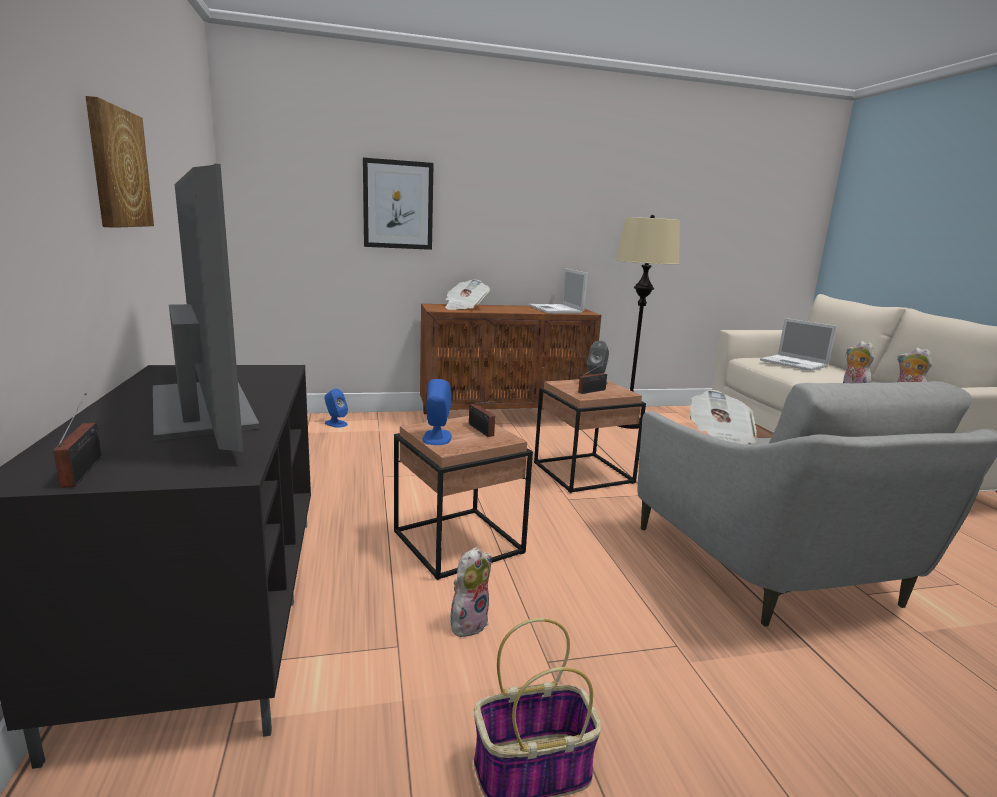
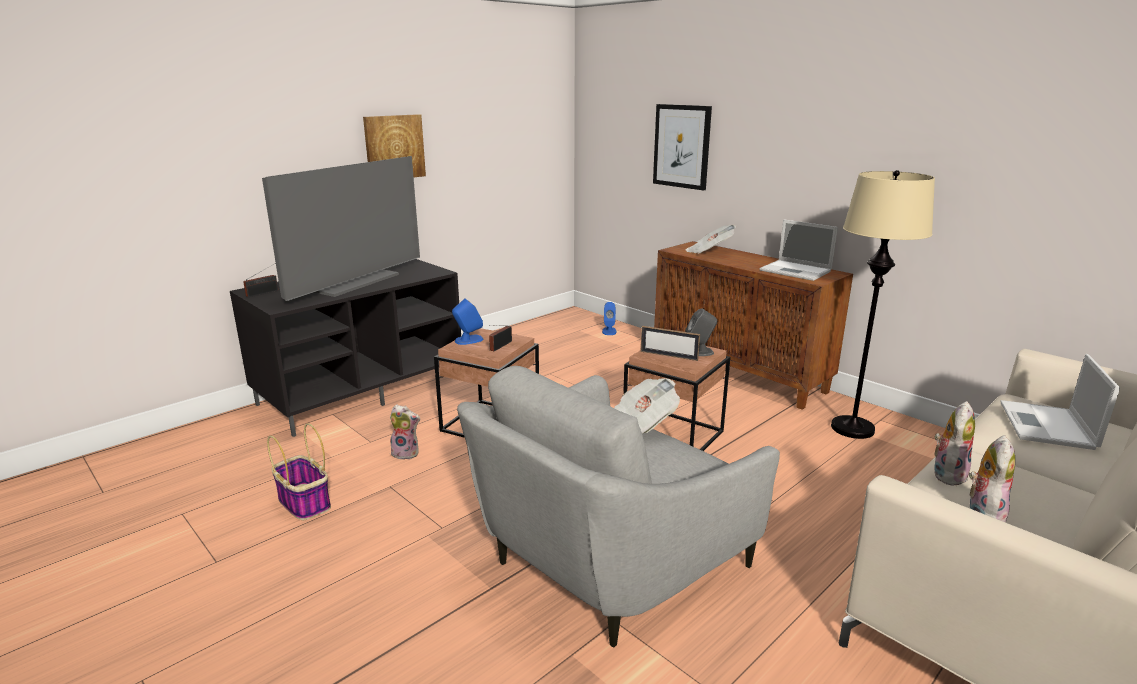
camera: 60 degrees right, 5 degrees up
laptop [529,268,588,314] -> laptop turned 90 degrees counterclockwise [760,219,838,281]
radio [578,361,608,394] -> picture frame [640,326,700,361]

